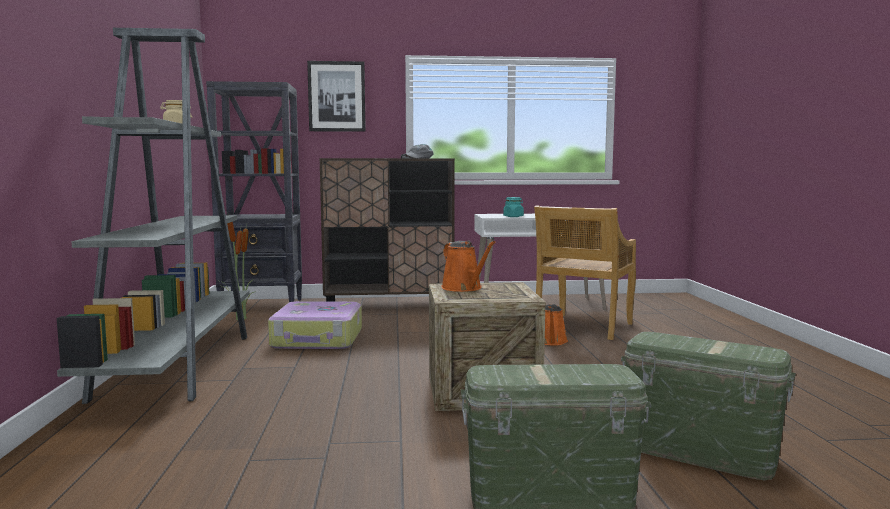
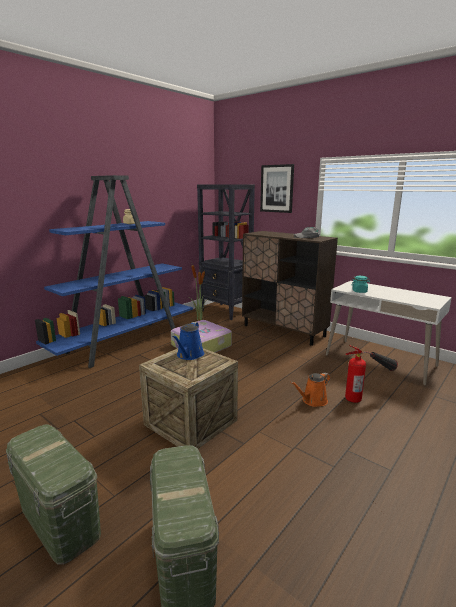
camera: 45 degrees right, 10 degrees up
grey bookcase [57,28,250,404] -> blue bookcase [35,175,193,368]
orange watering can [441,241,496,292] -> blue watering can [172,322,204,360]
beige chair [534,206,636,340] -> fire extinguisher [345,345,398,403]

